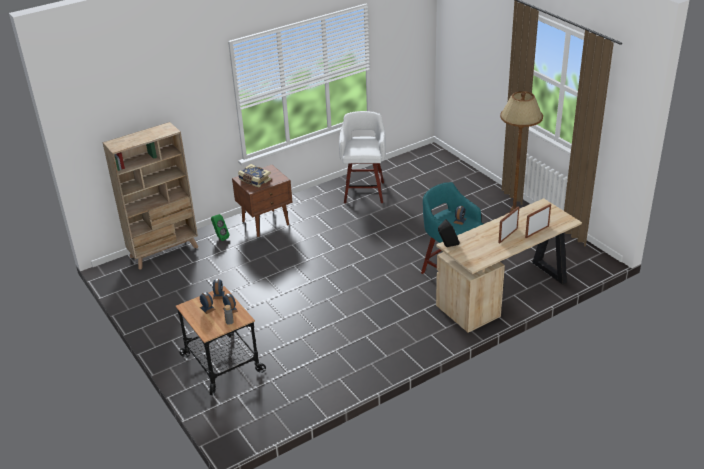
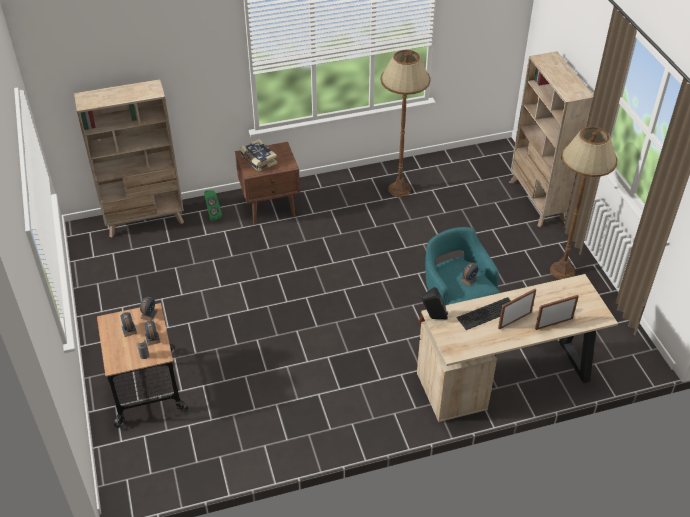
camera: 15 degrees right, 10 degrees up
white stool [339,111,386,203] -> brown floor lamp [380,50,431,197]
none -> keyboard [457,297,511,330]
none -> beige bookcase [509,52,594,227]

